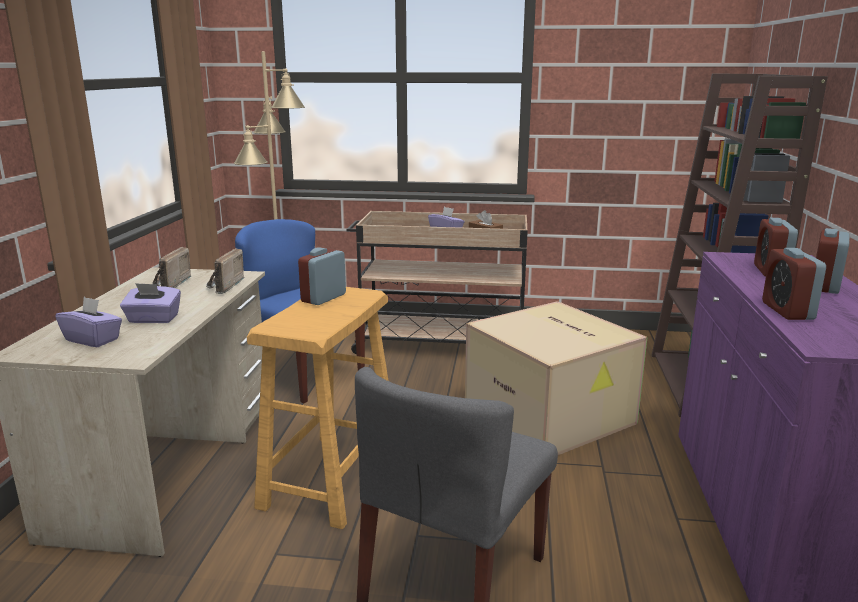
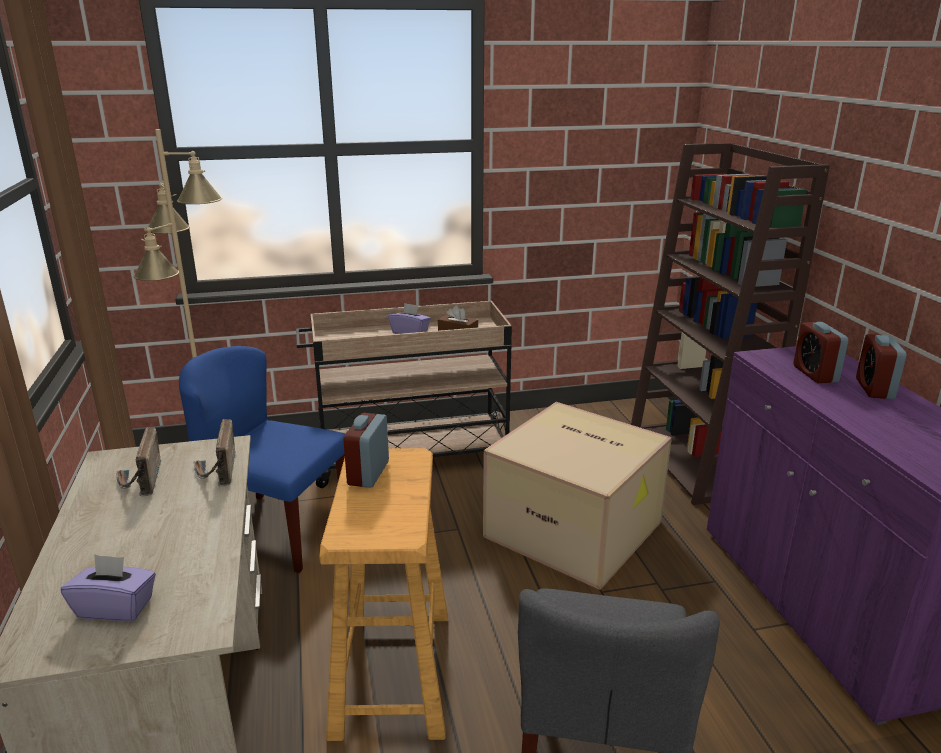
camera: 20 degrees left, 5 degrees up
purple tissue box [120,283,181,323] -> none
alarm clock [762,248,826,320] -> none

